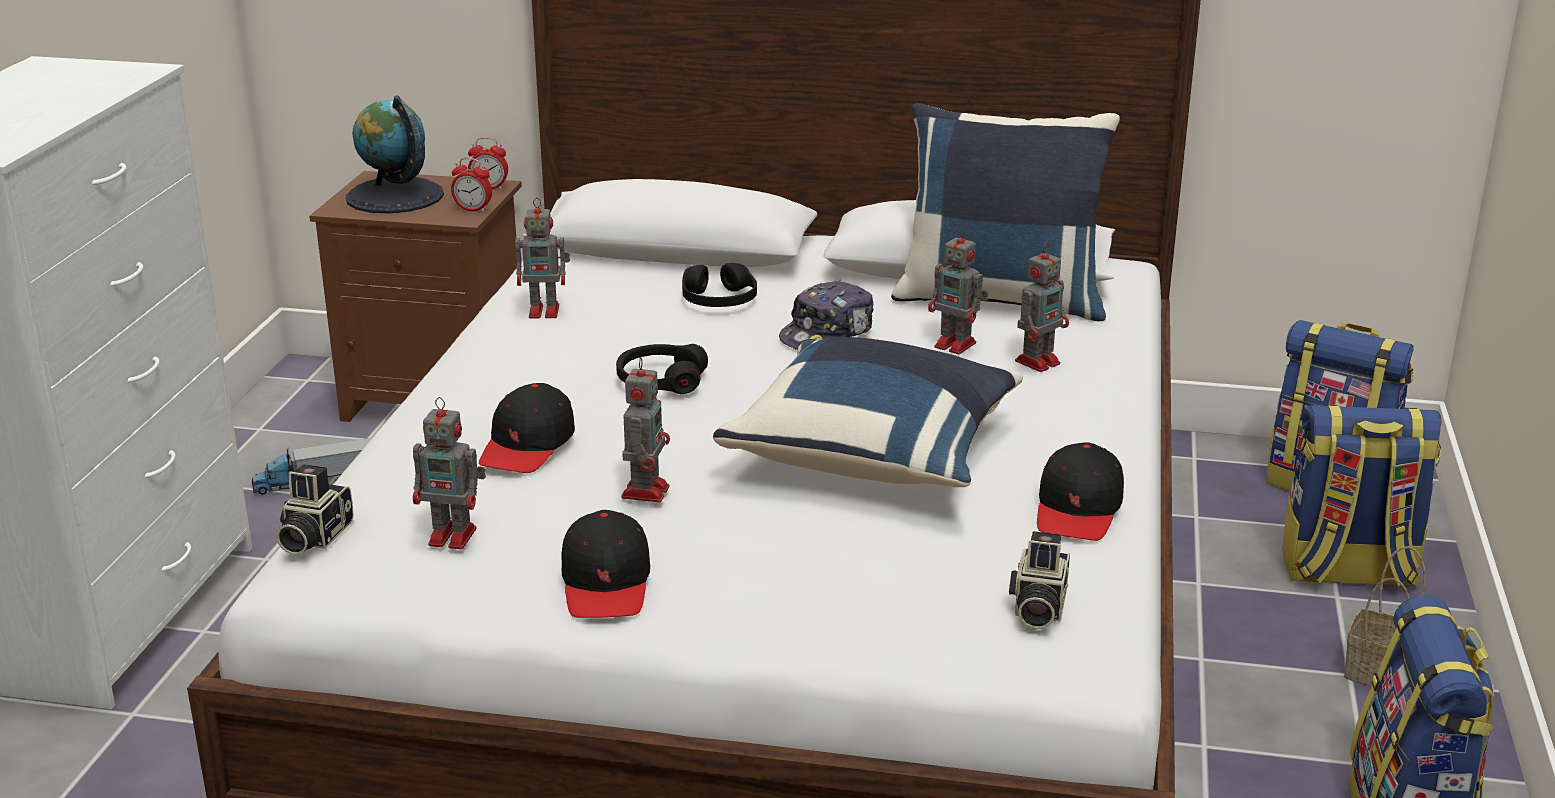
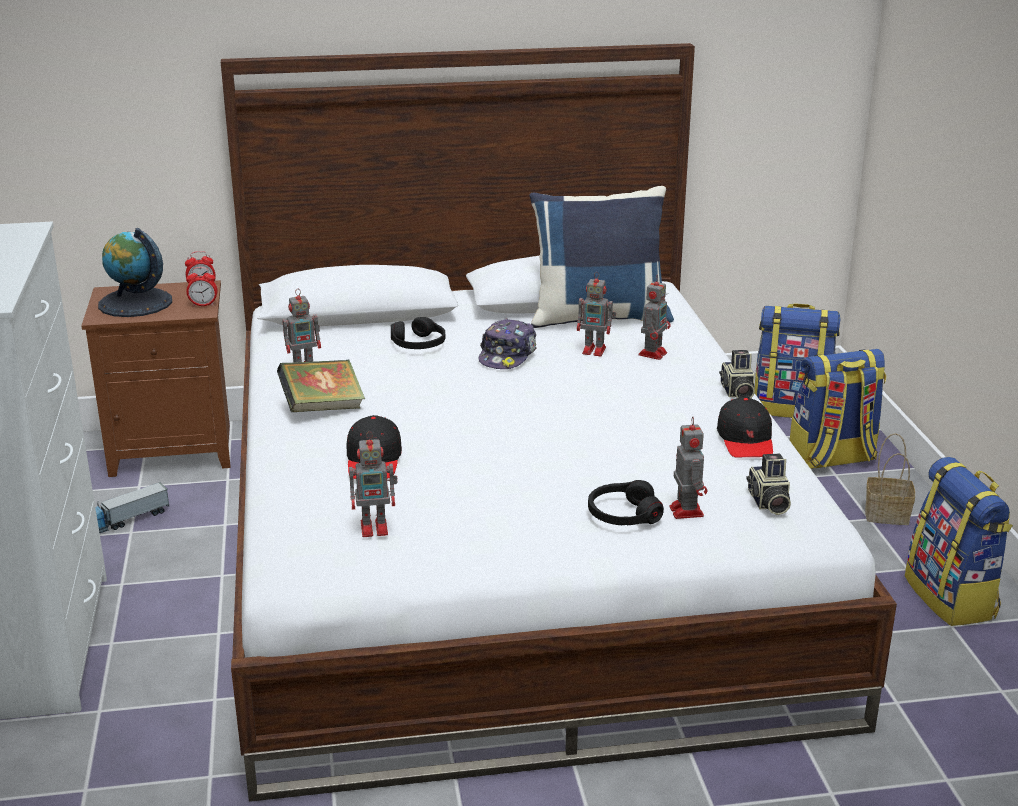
camera: 20 degrees left, 0 degrees up
camera [276,464,354,555] -> camera moved to [719,350,755,398]
black cap [562,510,650,618] -> none
black headphones [616,344,708,394] -> black headphones moved to [588,480,664,525]
toy robot [621,357,670,502] -> toy robot moved to [669,417,707,519]
blue pillow [713,337,1023,487] -> none
none -> book [277,360,365,412]

